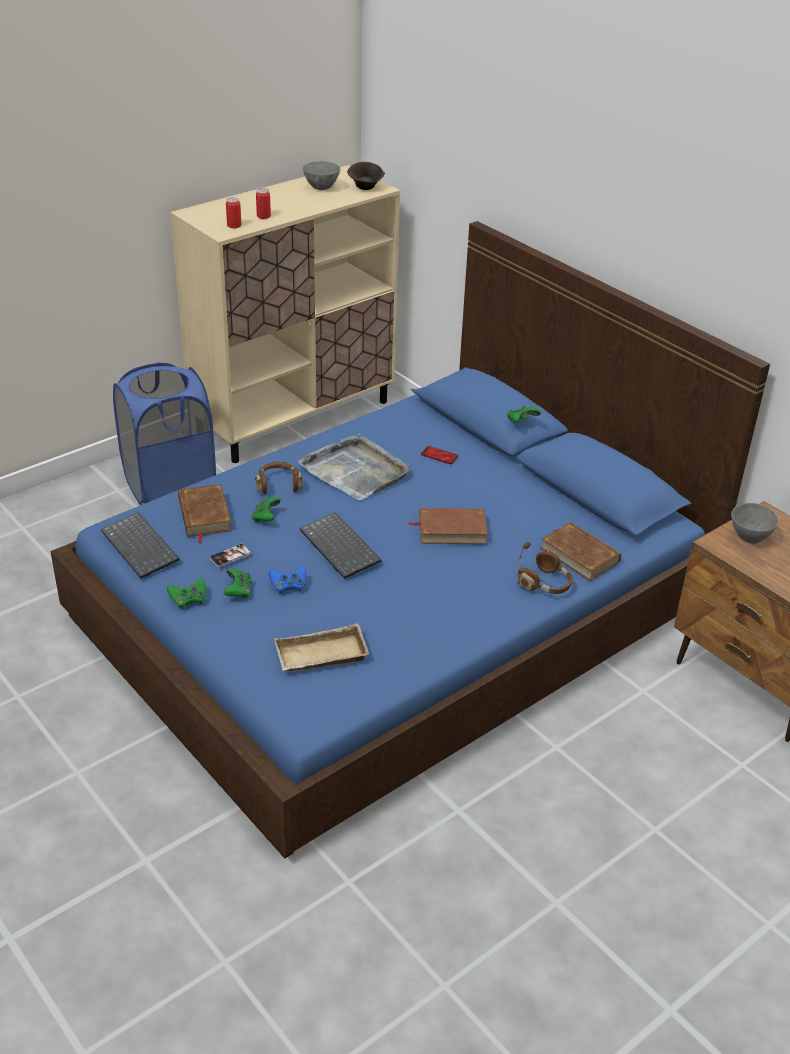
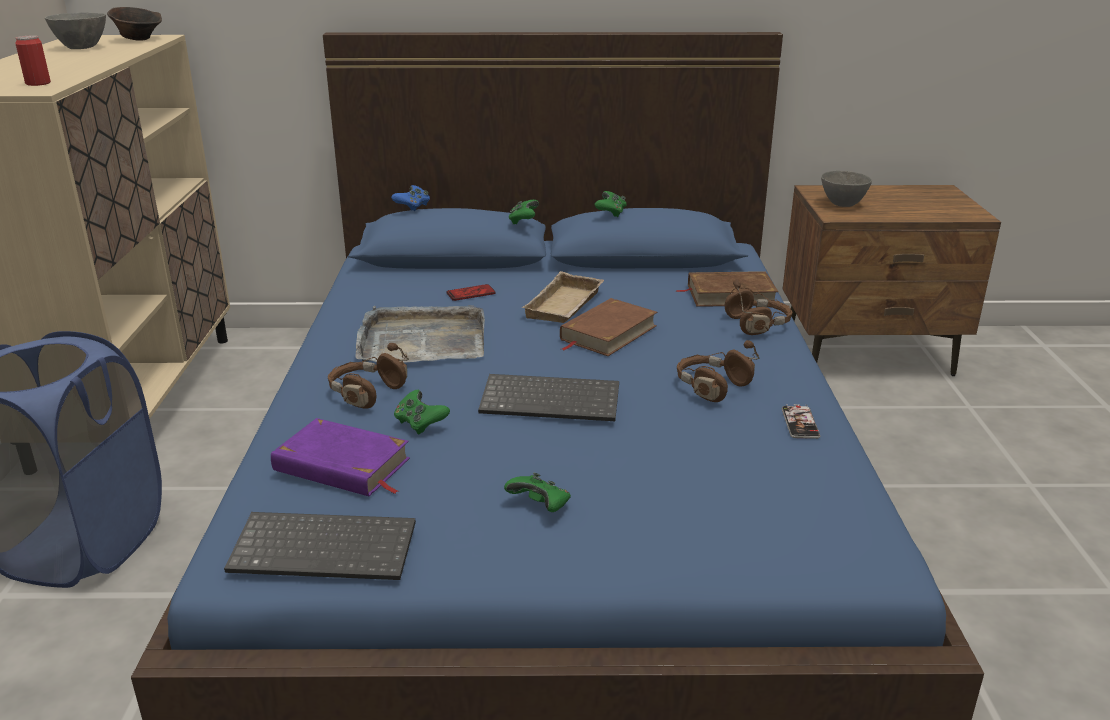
camera: 50 degrees left, 10 degrees down
green game controller [167,578,206,609] -> green game controller moved to [594,191,627,217]
brown book [178,484,232,543] -> purple book [271,418,410,497]
phone [210,543,252,567] -> phone moved to [782,404,820,439]
can [256,188,271,219] -> none
blue game controller [269,566,306,593] -> blue game controller moved to [391,185,430,211]
beige tray [274,623,369,671] -> beige tray moved to [522,271,604,323]
none -> brown headphones [677,340,760,402]

